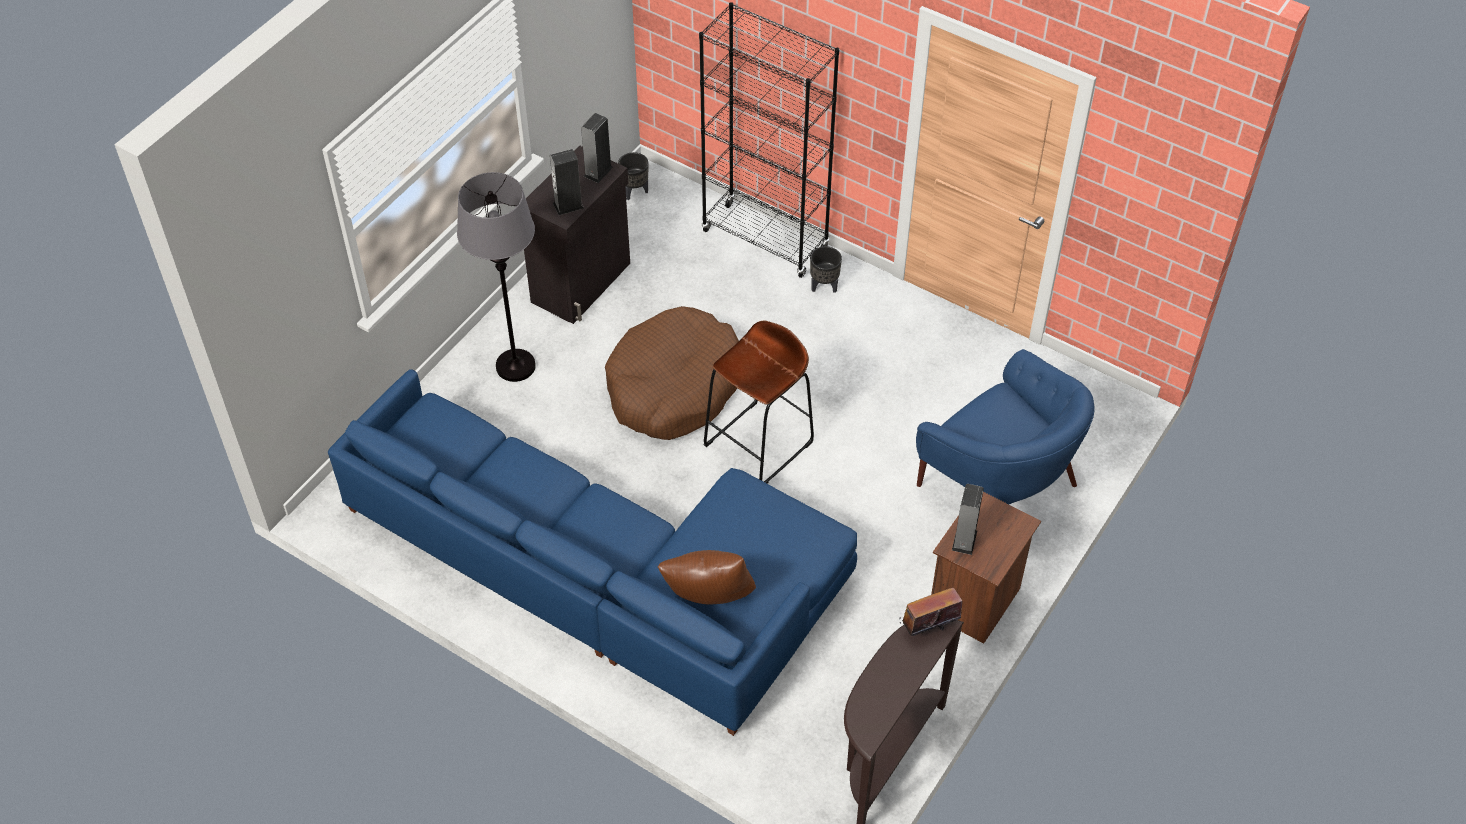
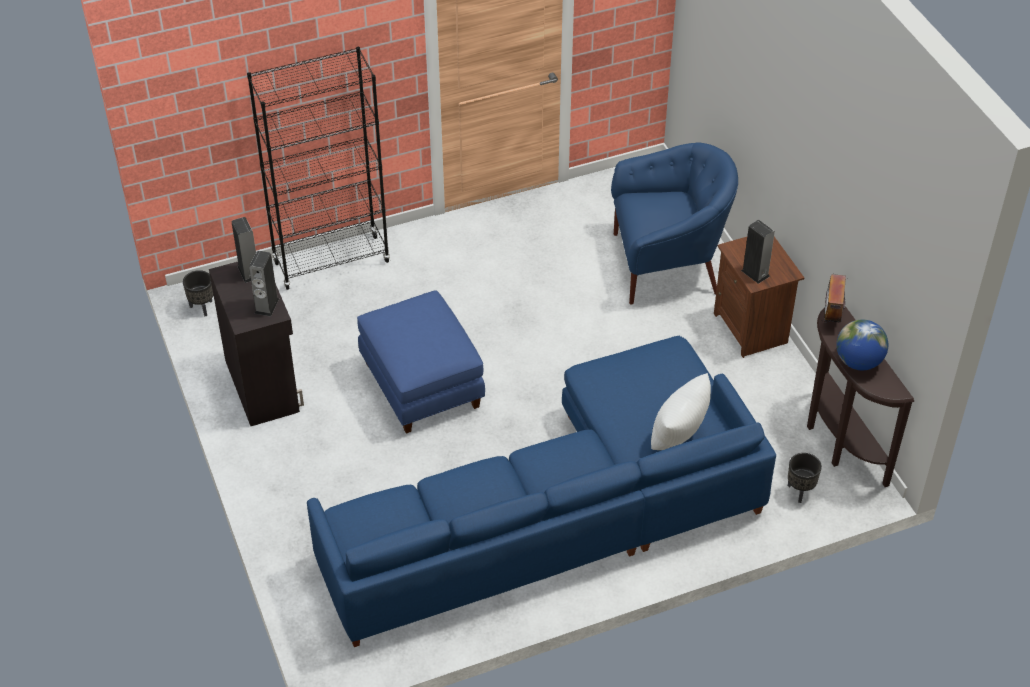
camera: 55 degrees left, 5 degrees down
grey floor lamp [457,172,536,382] -> none
brown dog bed [605,306,739,440] -> blue ottoman [357,290,485,434]
brown pillow [658,550,756,604] -> white pillow [651,373,711,450]
brown stool [703,321,814,483] -> none
black planter [810,246,842,293] -> black planter moved to [788,453,822,503]
none -> globe [836,319,888,370]

